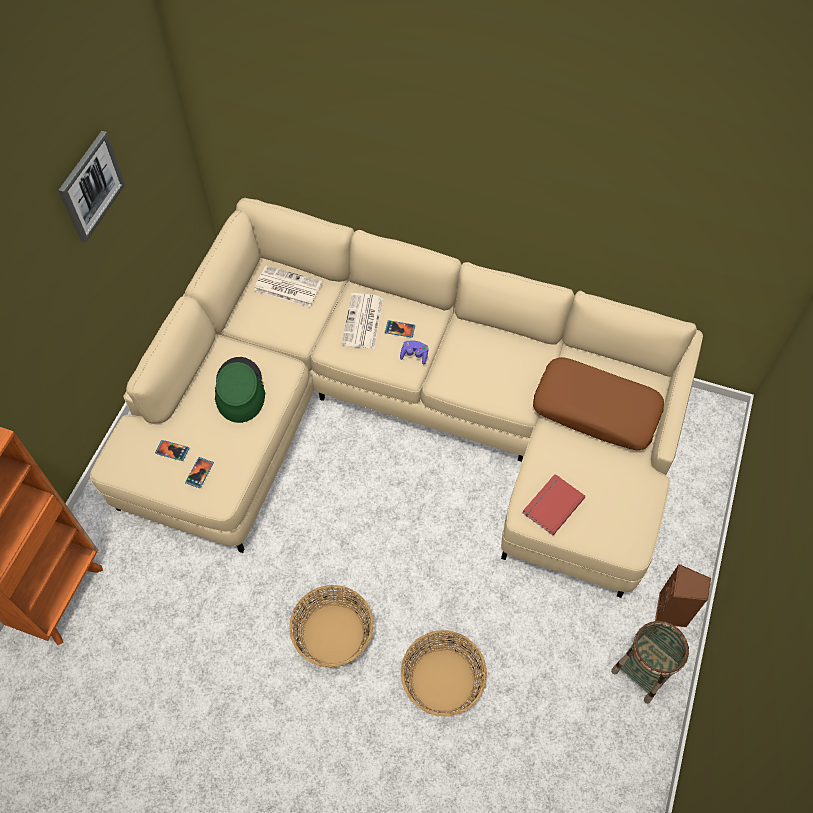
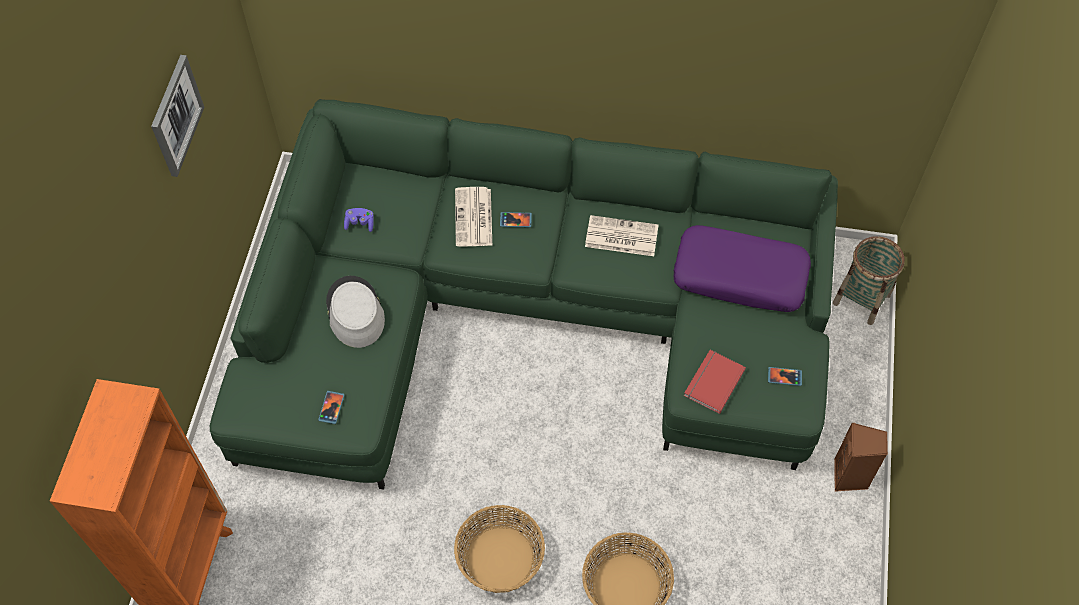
camera: 10 degrees left, 0 degrees up
beige sofa [90,198,703,598] -> green sofa [210,99,838,490]
phone [155,440,190,461] -> phone moved to [768,367,802,386]
green hat [215,357,265,423] -> grey hat [326,276,385,348]
newspaper [254,265,322,307] -> newspaper moved to [585,215,659,256]
purple game controller [400,341,429,365] -> purple game controller moved to [344,208,374,232]
brown pillow [533,357,664,450] -> purple pillow [673,225,811,312]
basket [611,621,689,704] -> basket moved to [833,236,905,325]

